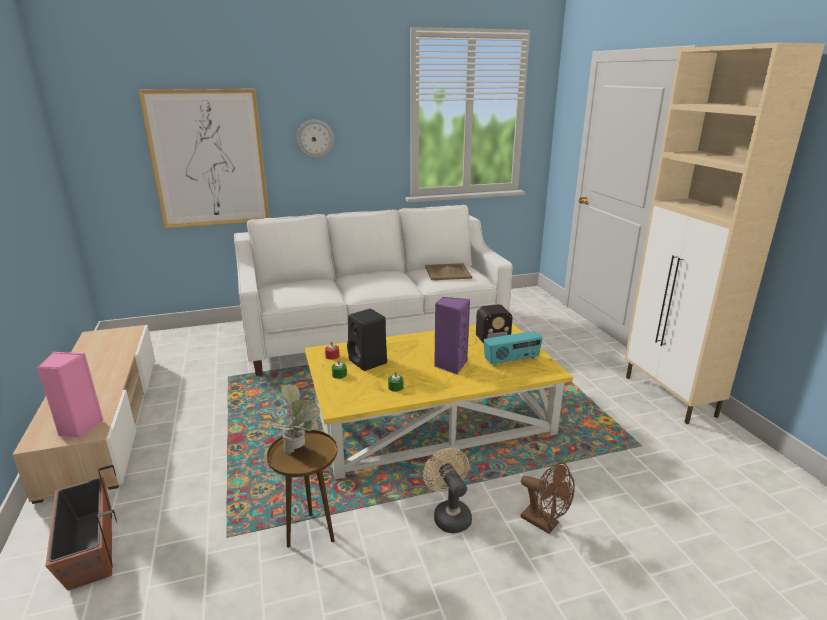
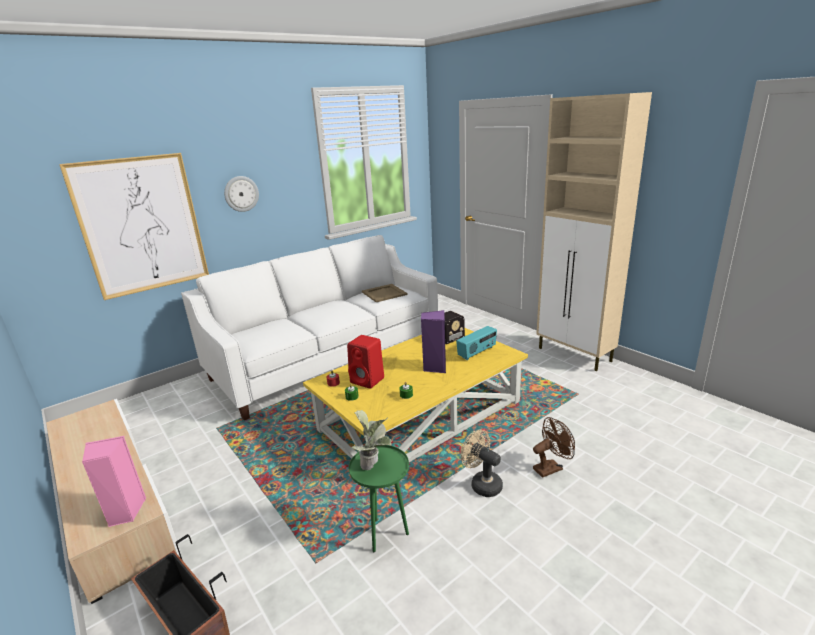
camera: 20 degrees left, 0 degrees up
brown side table [267,430,337,548] -> green side table [349,445,409,552]
black speaker [347,309,387,371] -> red speaker [347,335,384,389]
brown fan [521,462,575,534] -> brown fan turned 45 degrees counterclockwise [533,417,575,478]

